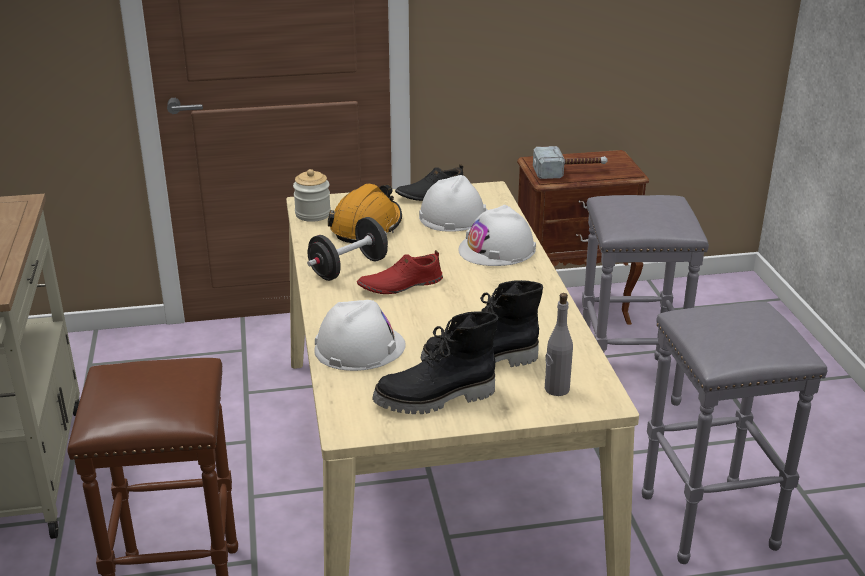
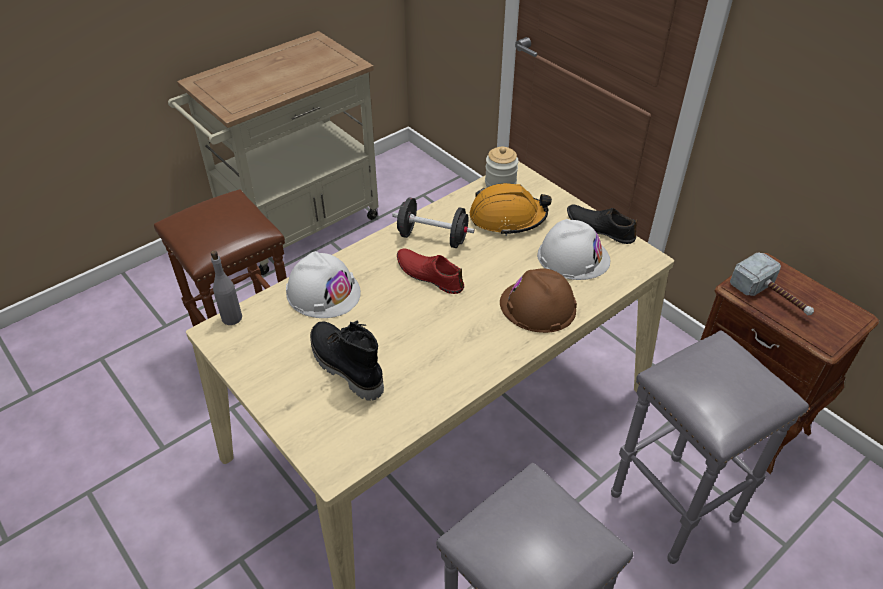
camera: 60 degrees right, 15 degrees up
black boot [373,311,498,414] -> none
white hard hat [458,205,536,266] -> brown hard hat [500,269,577,333]
grey bottle [545,293,573,396] -> grey bottle moved to [211,250,242,325]

